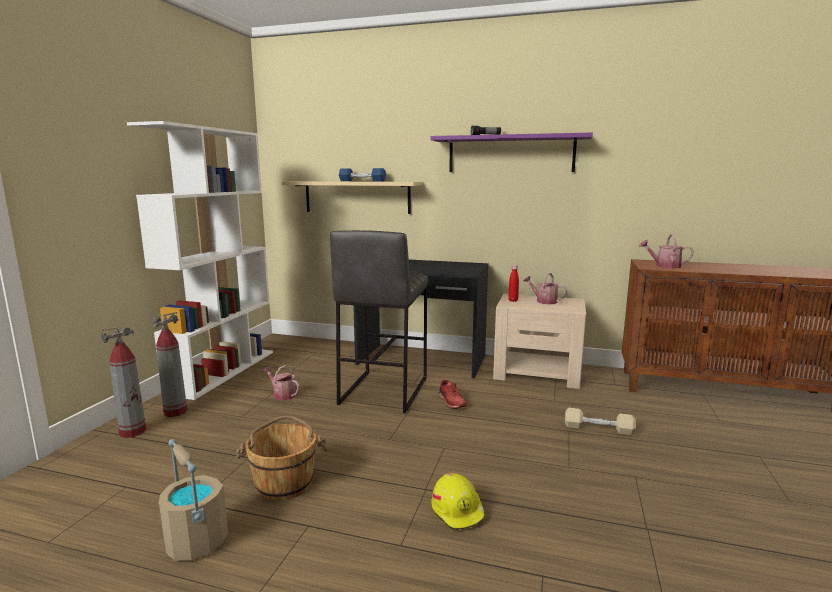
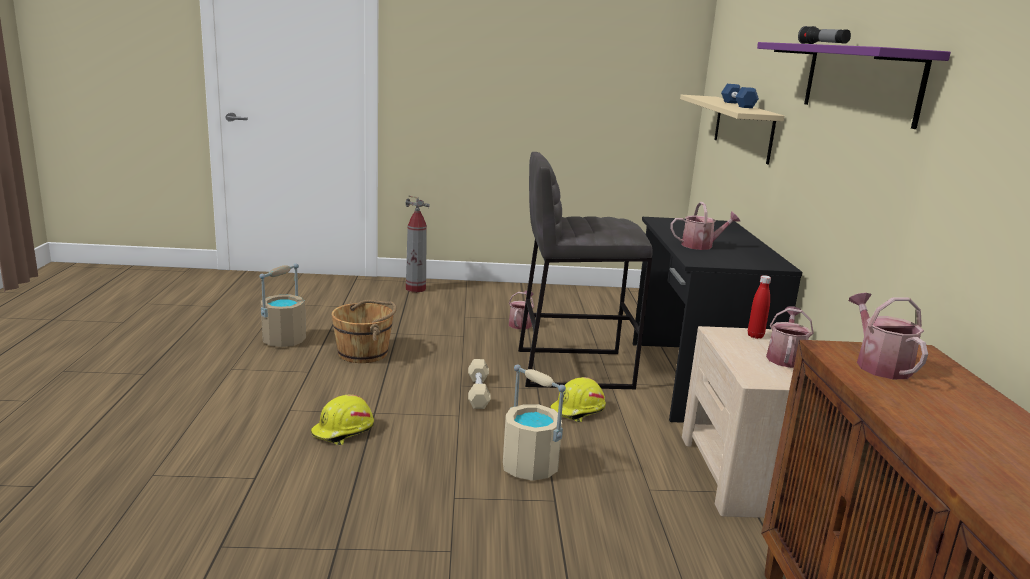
camera: 70 degrees right, 5 degrees up
white bookcase [127,121,273,400] -> none
fire extinguisher [153,312,187,417] -> none
red shoe [439,380,466,409] -> yellow hard hat [550,377,606,422]
beige dumbbell [565,408,636,435] -> beige dumbbell moved to [468,359,491,409]
none -> beige bucket [503,364,566,481]
none -> watering can [670,202,740,250]

